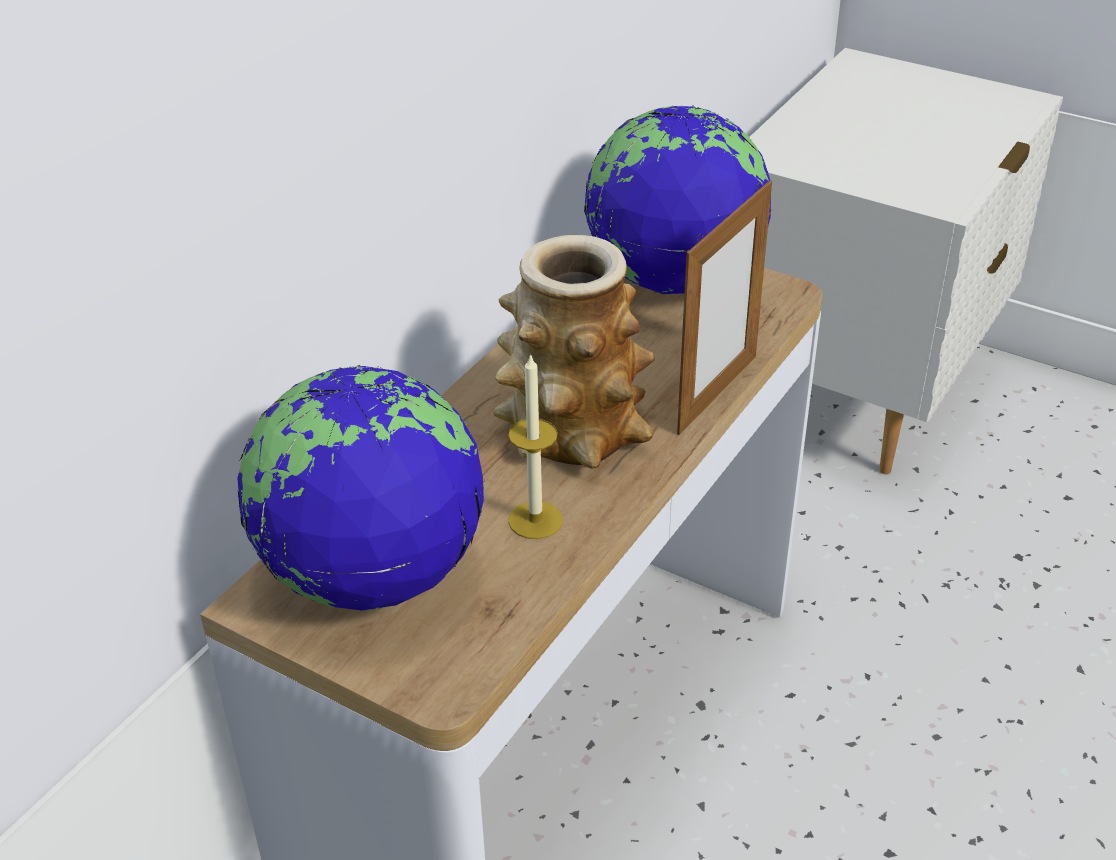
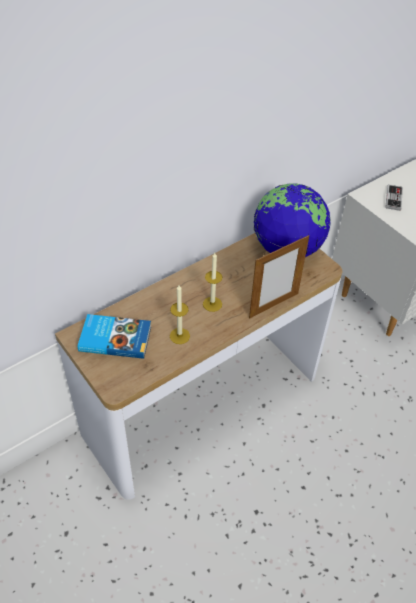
camera: 20 degrees right, 10 degrees up
globe [237,365,484,611] -> book [78,314,151,359]
vase [494,235,655,469] -> candle [203,253,222,312]
none -> game controller [385,185,403,211]

